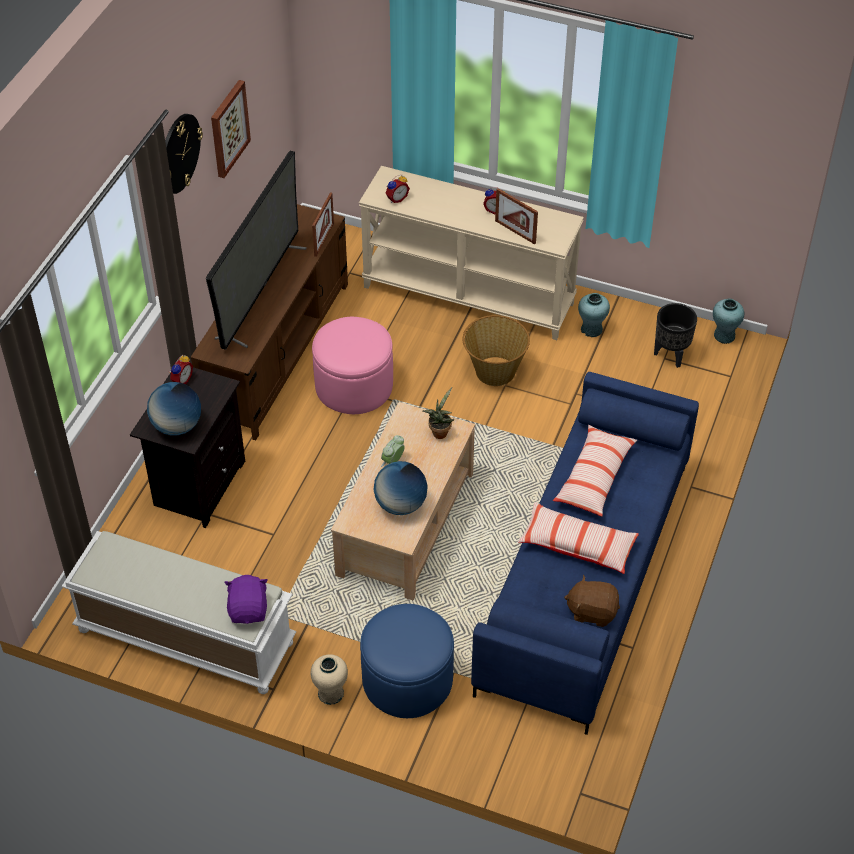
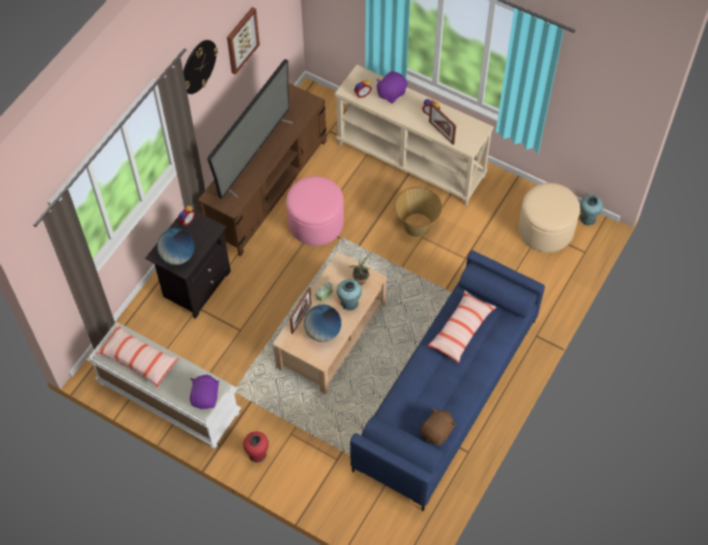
camera: 10 degrees right, 10 degrees up
beige vase [310,654,348,705] -> red vase [243,431,269,463]
picture frame [312,192,334,257] -> picture frame moved to [290,287,312,334]
blue ottoman [360,604,454,718] -> none
pillow [518,502,639,574] -> pillow moved to [95,324,179,387]
brown plush toy [564,575,620,627] -> brown plush toy turned 105 degrees clockwise [421,408,456,445]
turquoise vase [578,293,610,337] -> turquoise vase moved to [337,279,362,311]
black planter [654,303,697,368] -> beige ottoman [518,183,580,253]
none -> purple plush toy [376,71,408,103]

